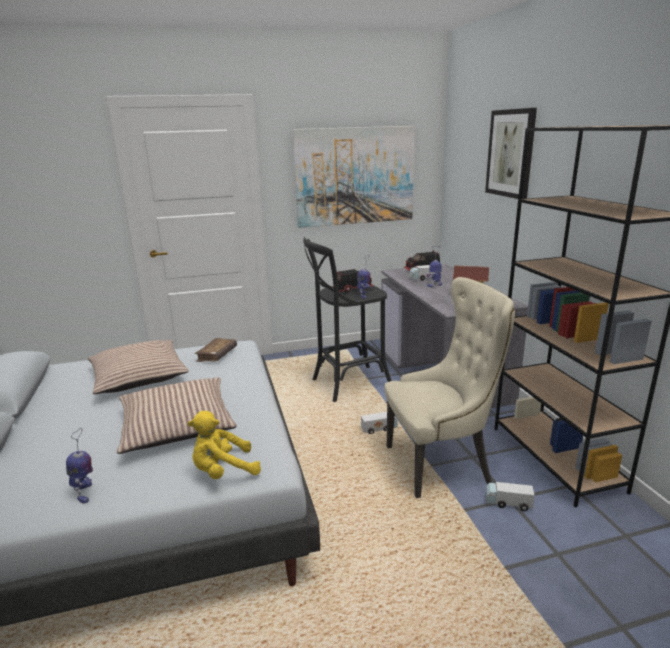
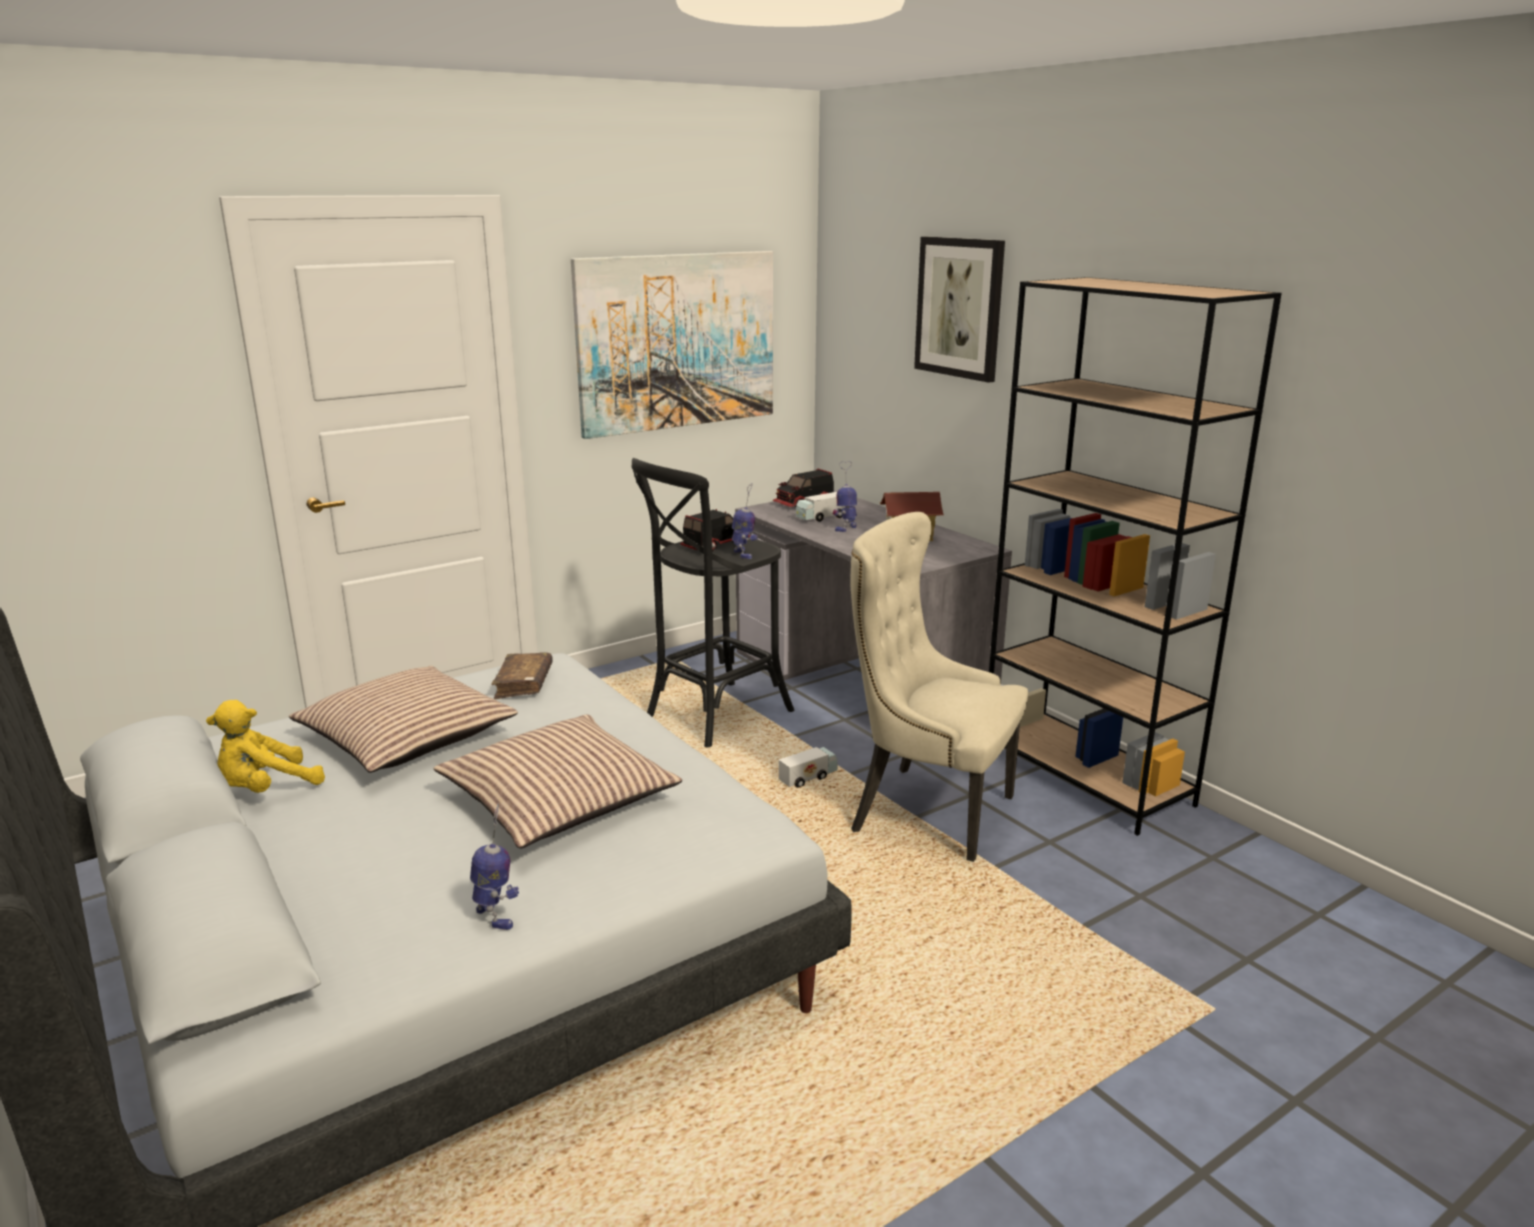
camera: 20 degrees left, 0 degrees up
yellow plush toy [187,411,261,479] -> yellow plush toy moved to [206,700,325,793]
beige chair [384,277,515,498] -> beige chair turned 120 degrees counterclockwise [850,512,1028,862]
toy truck [486,482,535,511] -> none

